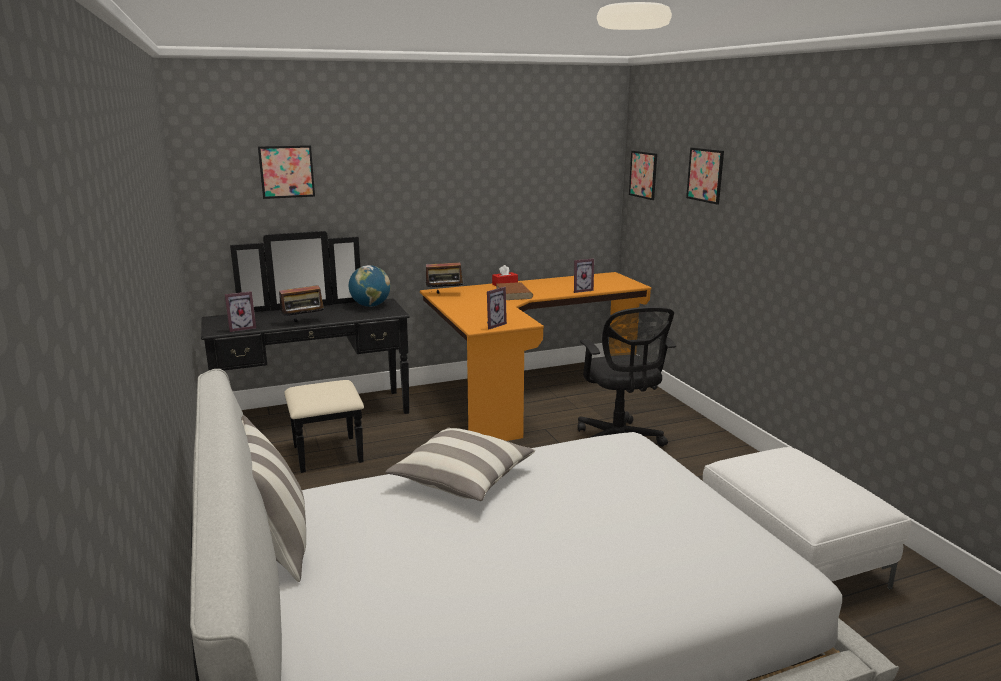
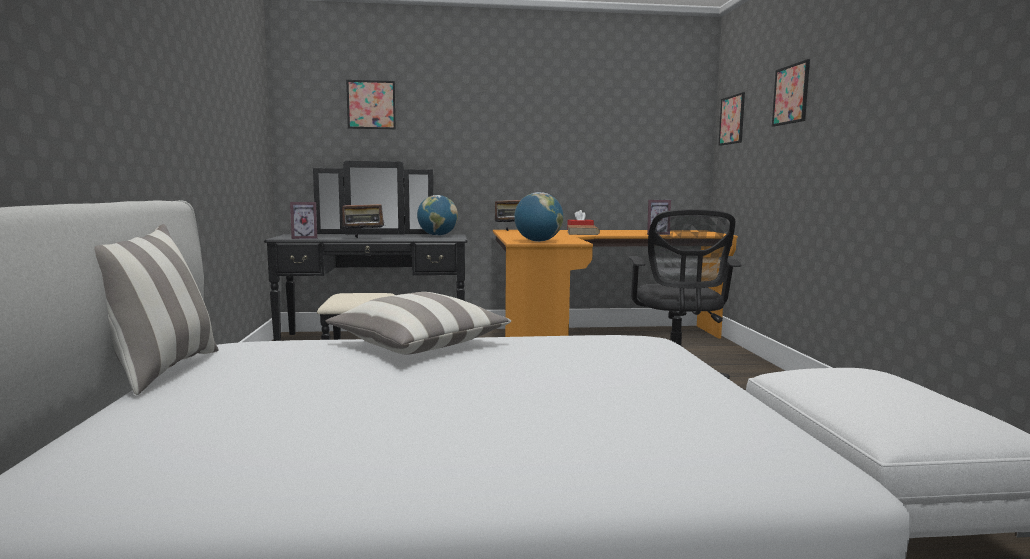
camera: 15 degrees right, 10 degrees down
picture frame [487,287,507,329] -> globe [514,192,563,242]

